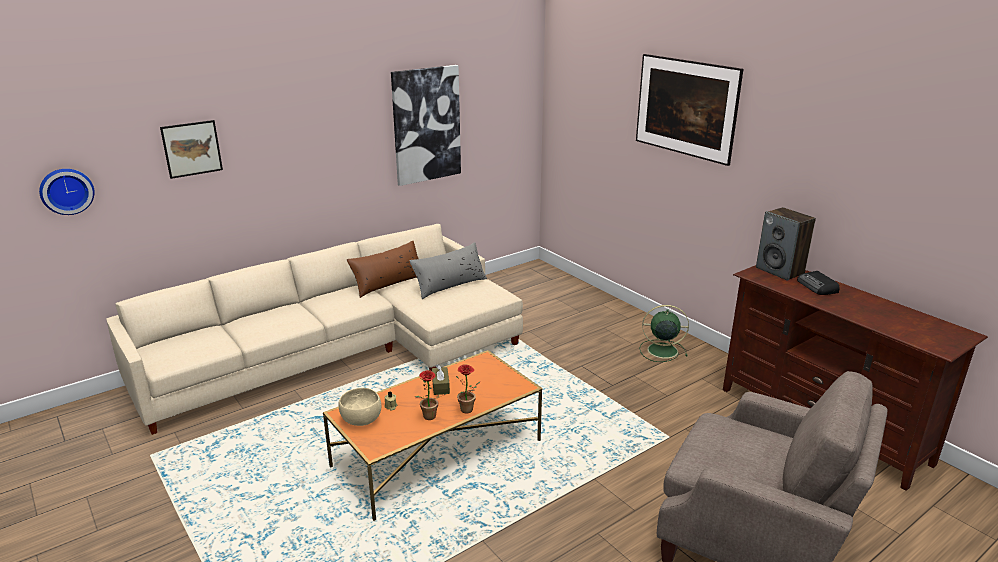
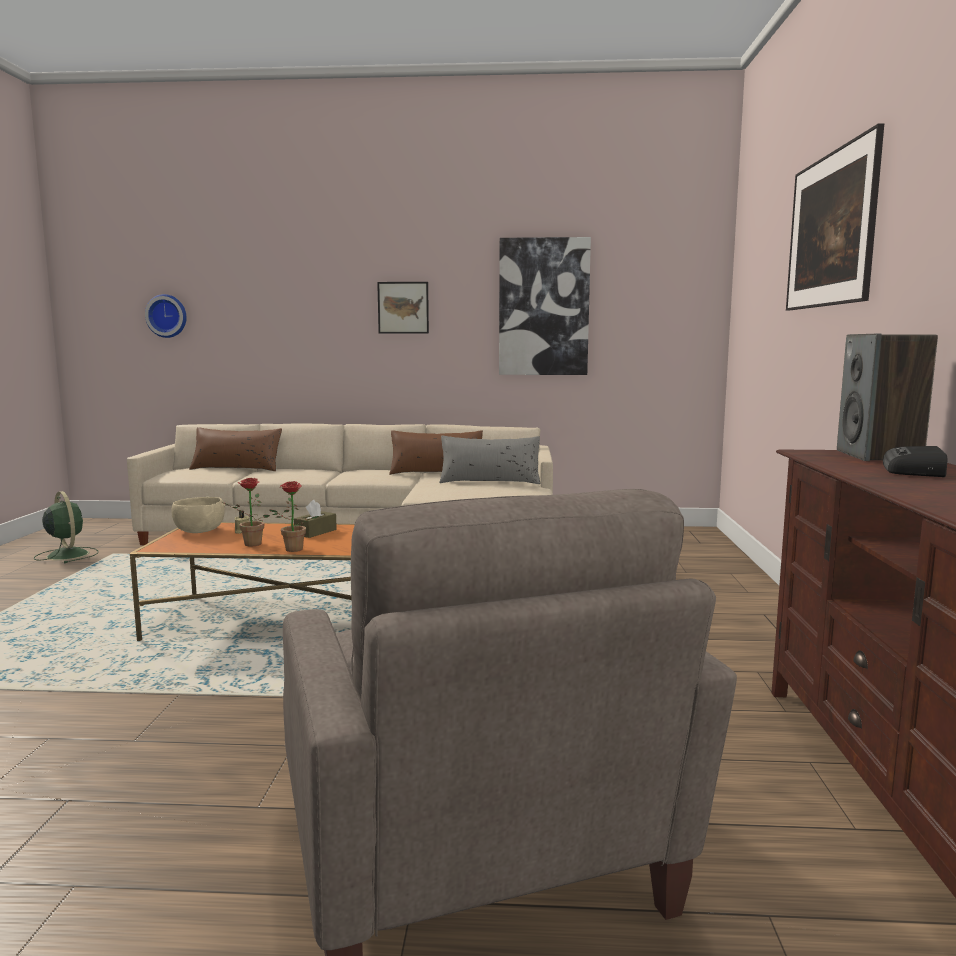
camera: 40 degrees right, 15 degrees down
picture [160,120,223,179] -> picture moved to [377,282,429,334]
green fan [639,305,689,362] -> green fan moved to [34,491,98,563]
none -> brown pillow [189,427,282,471]

